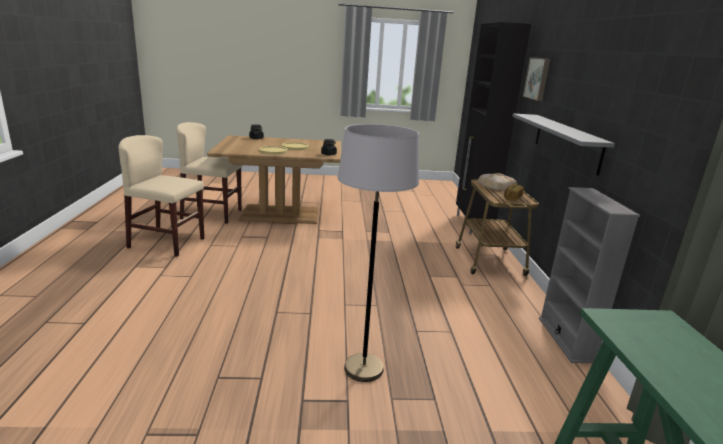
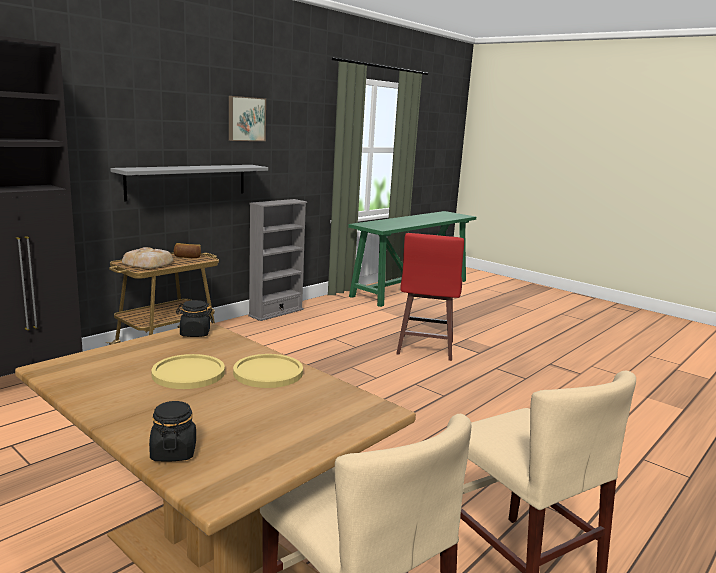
camera: 135 degrees left, 5 degrees down
grey floor lamp [338,124,419,382] -> red stool [396,233,464,361]
picture [522,57,550,101] -> picture moved to [229,96,266,141]

